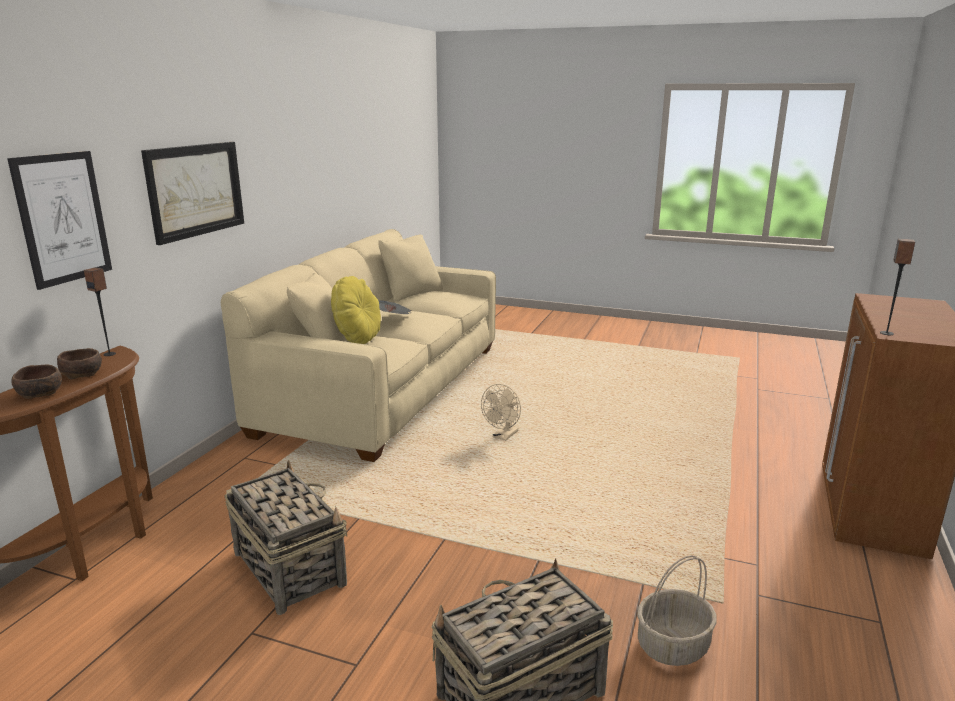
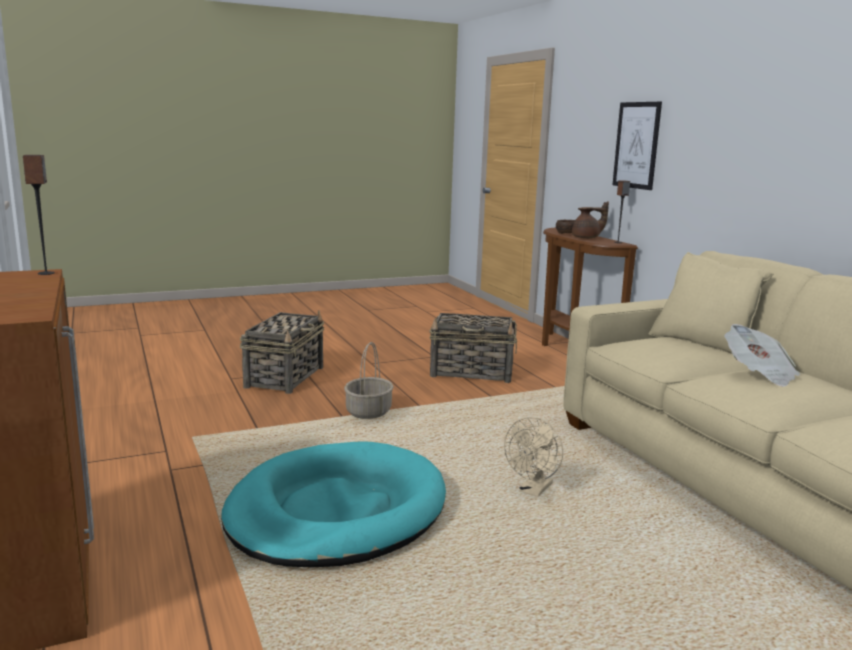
camera: 135 degrees right, 5 degrees down
brown bowl [57,348,102,379] -> brown teapot [572,201,609,238]
picture [141,142,244,245] -> none
yellow pillow [331,276,381,344] -> none
beige fan [481,384,521,441] -> beige fan turned 135 degrees counterclockwise [504,417,563,497]
basket [637,555,717,666] -> basket moved to [344,342,393,419]
none -> turquoise dog bed [221,441,446,568]

